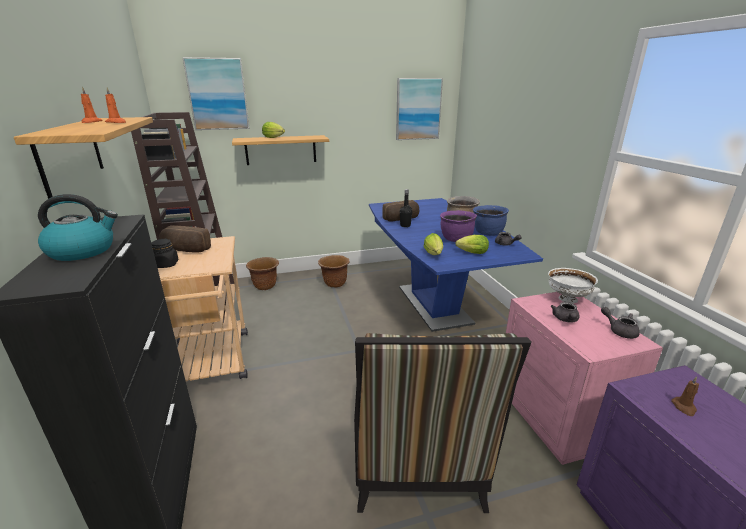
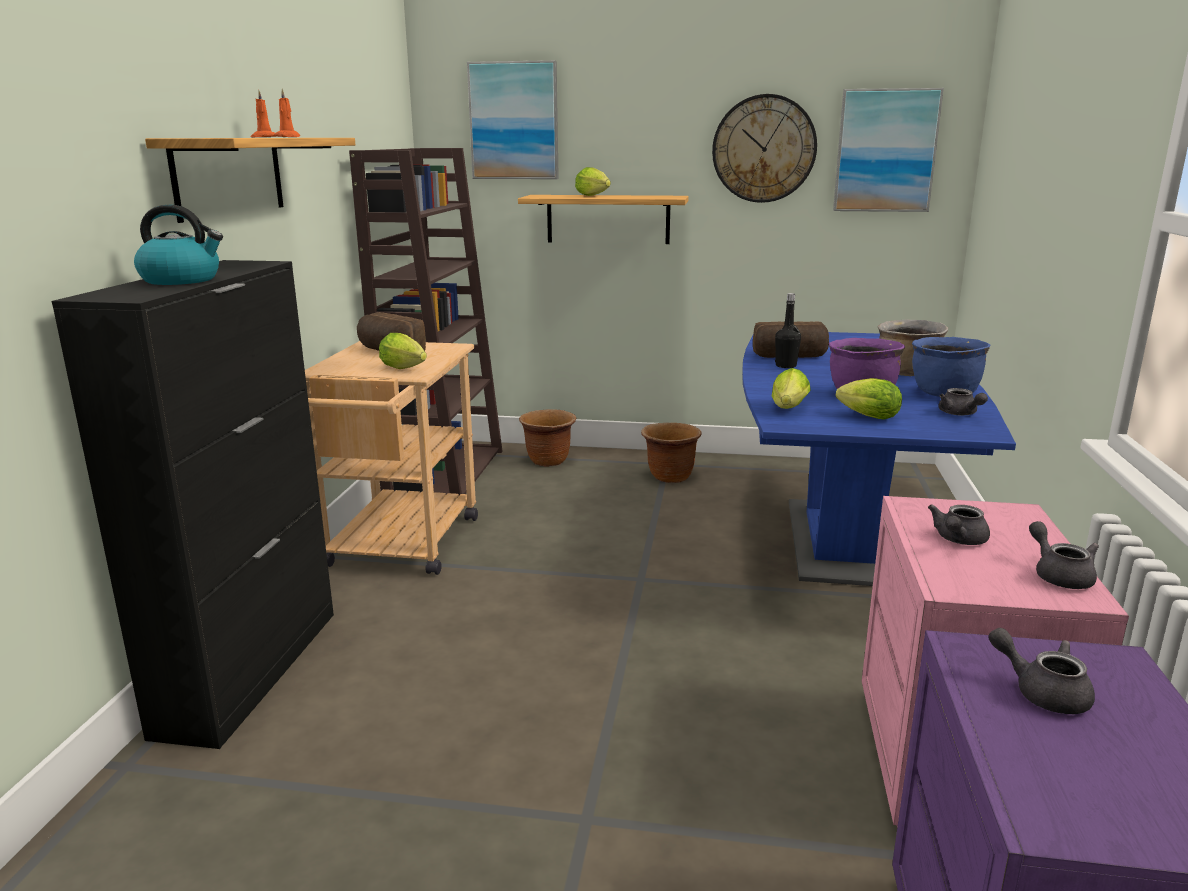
camera: 25 degrees right, 5 degrees down
black jar [151,239,178,268] -> none
chair [354,333,532,513] -> none
white bowl [548,268,598,303] -> none
brown candle [671,376,699,416] -> grey teapot [988,628,1095,714]
none -> lettuce [379,333,427,369]
none -> wall clock [712,94,817,203]

